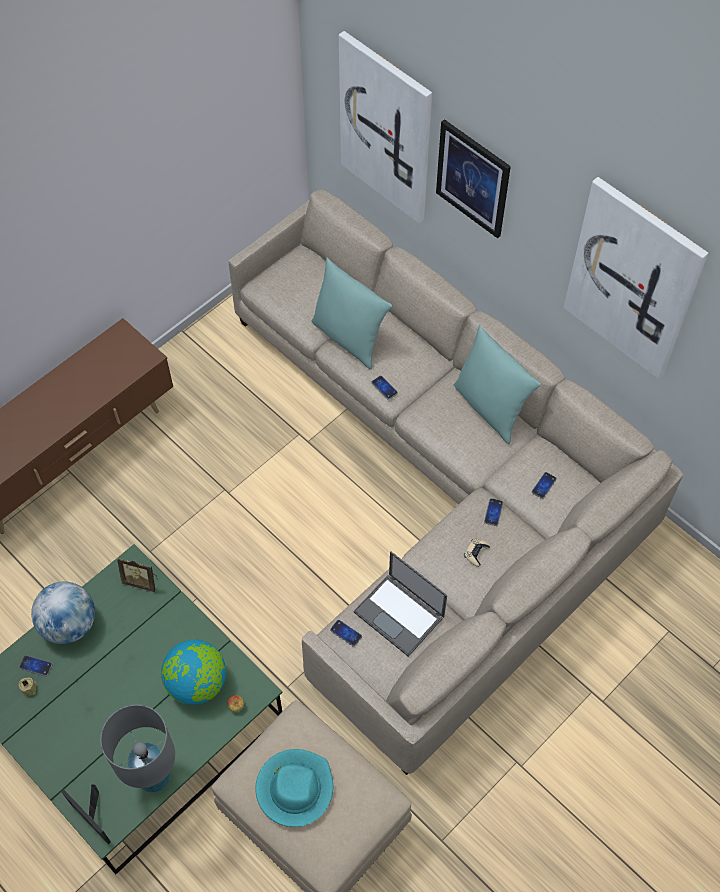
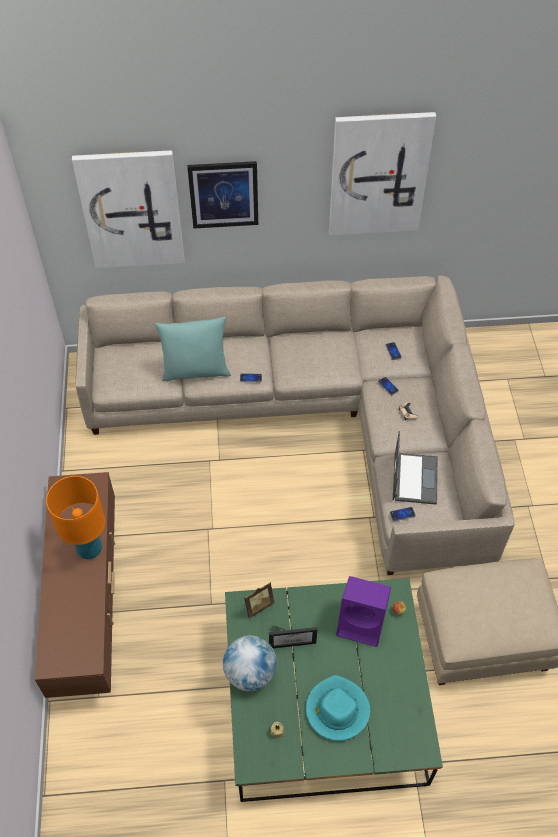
camera: 50 degrees left, 5 degrees down
phone [19,655,53,676] -> none
picture frame [61,784,111,845] -> picture frame moved to [269,625,317,648]
grey table lamp [100,704,175,792] -> none
globe [161,640,226,705] -> purple speaker [336,576,391,647]
turquoise hat [255,749,333,827] -> turquoise hat moved to [306,675,370,741]
laptop [353,552,447,657] -> laptop turned 75 degrees counterclockwise [393,431,438,505]
turquoise pillow [454,325,541,444] -> none
none -> orange table lamp [46,476,105,559]

